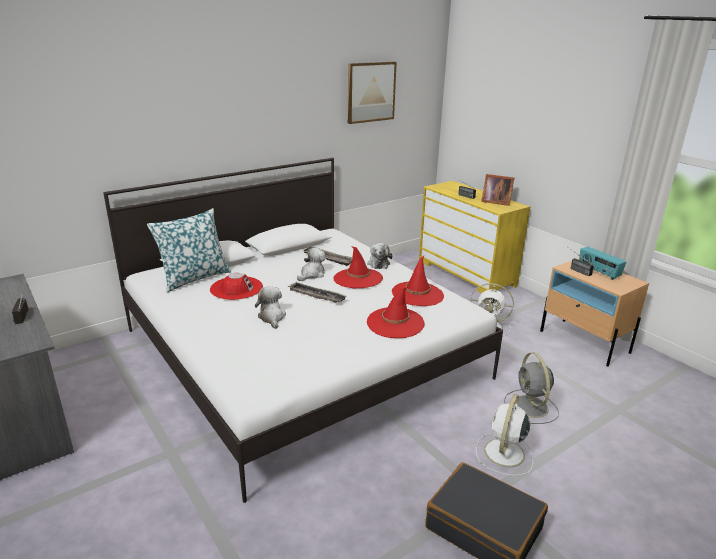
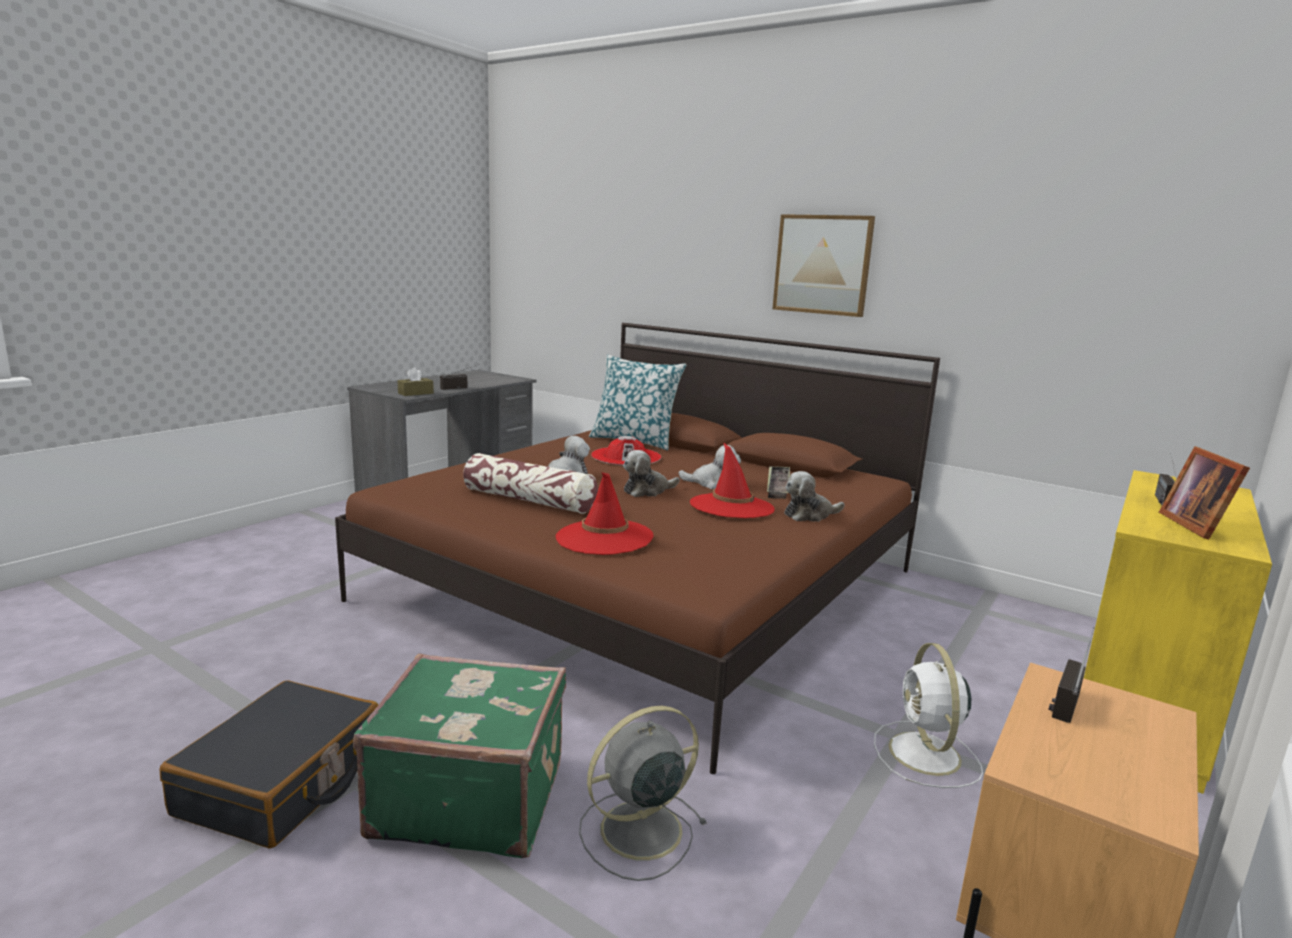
camera: 70 degrees right, 10 degrees down
white bed [103,158,503,503] -> brown bed [335,323,940,774]
tray [288,282,347,303] -> plush toy [623,450,679,497]
picture [348,62,397,124] -> picture moved to [772,214,875,317]
red hat [392,256,444,306] -> none
white fan [476,394,533,476] -> green suitcase [353,654,566,858]
radio [579,247,626,280] -> none
none -> brown tissue box [398,367,434,396]
none -> pillow [463,453,598,514]

